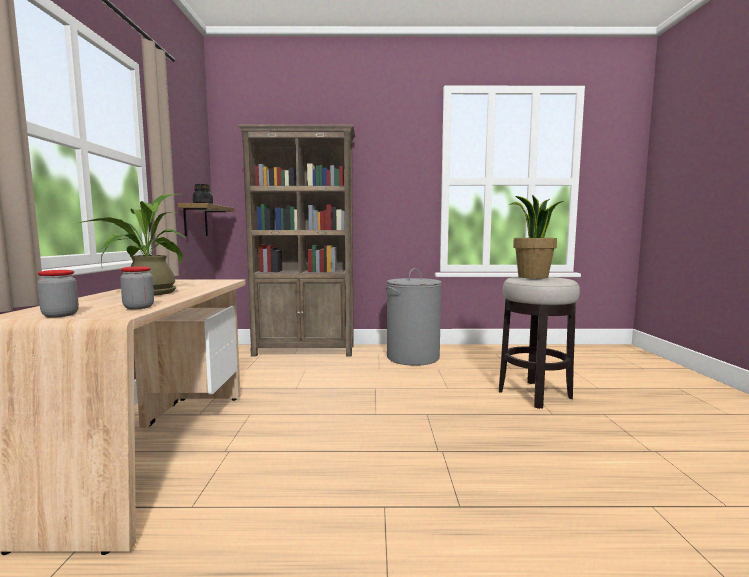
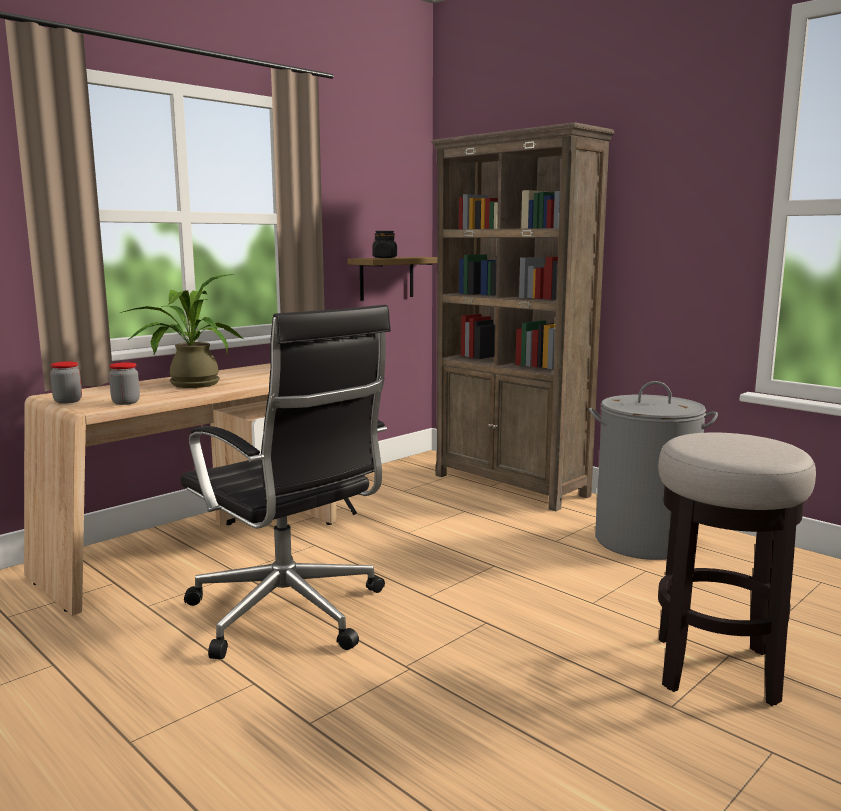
camera: 45 degrees right, 5 degrees up
potted plant [509,195,564,279] -> none
none -> black office chair [180,305,391,659]

